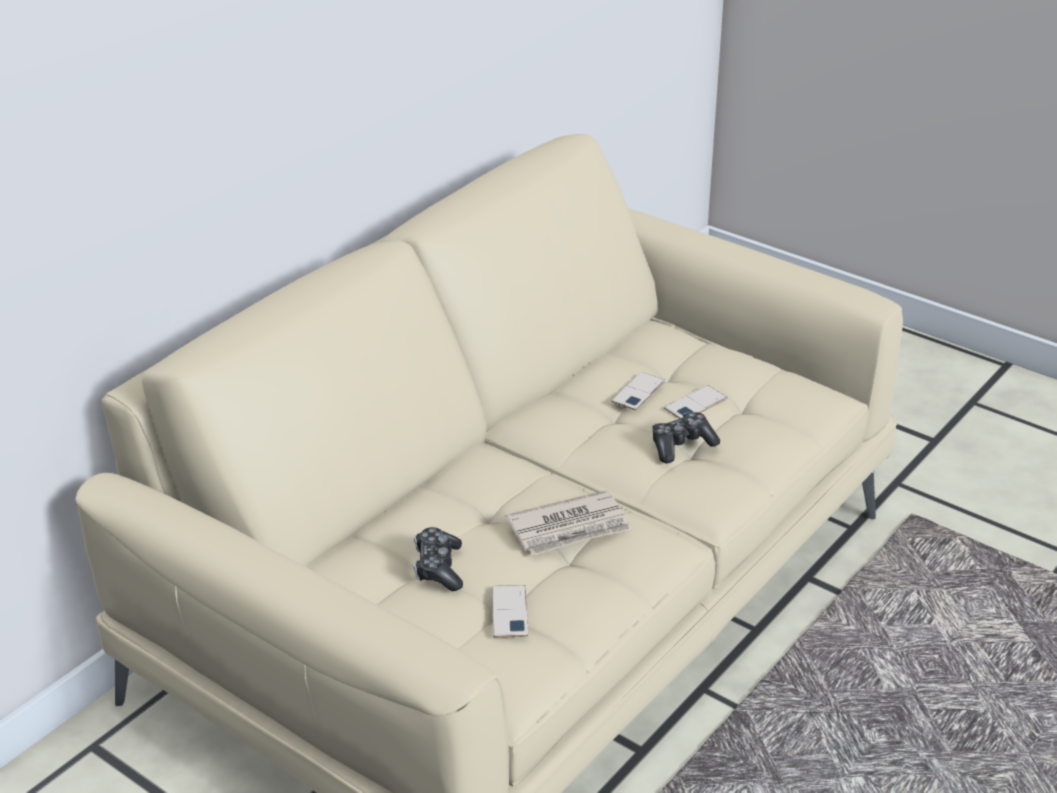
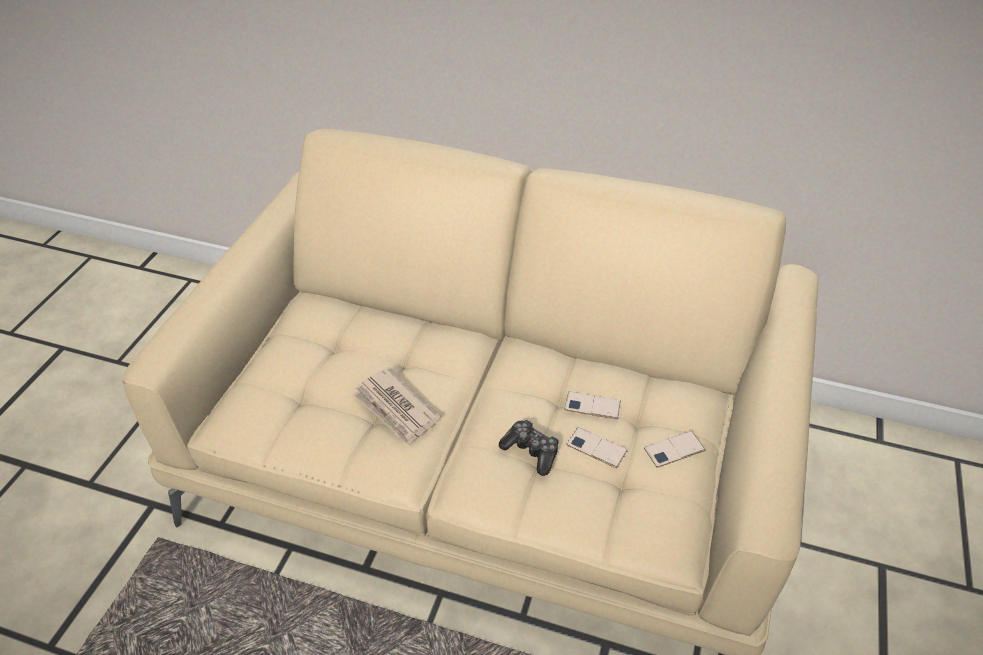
camera: 70 degrees right, 10 degrees up
game controller [414,527,463,591] -> none
phone [492,585,528,637] -> phone moved to [644,431,706,468]

